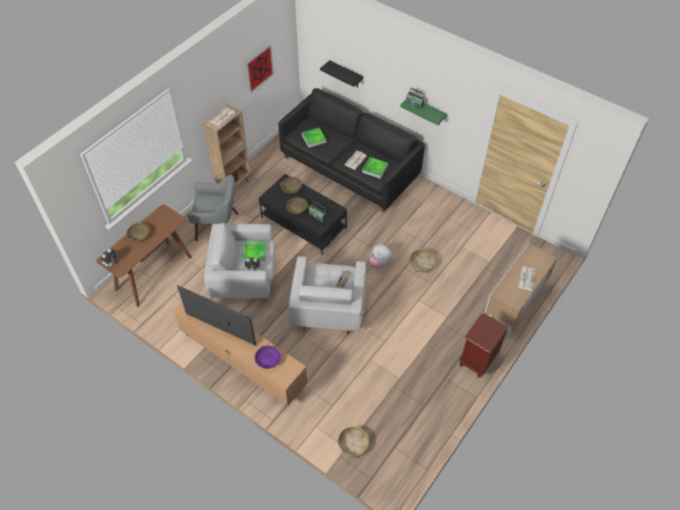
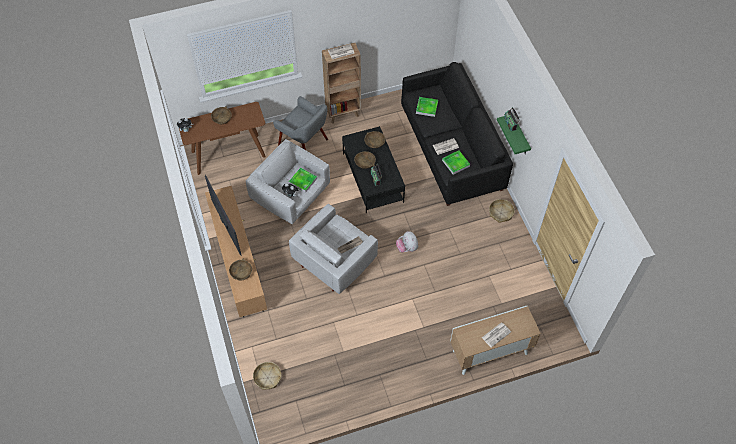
camera: 35 degrees right, 5 degrees up
picture [246,45,274,93] -> none
purple bowl [255,346,281,369] -> brown bowl [229,258,252,281]
black shelf [320,60,363,87] -> none
basket [410,249,436,273] -> basket moved to [489,199,515,223]
brown nightstand [459,314,508,377] -> none

